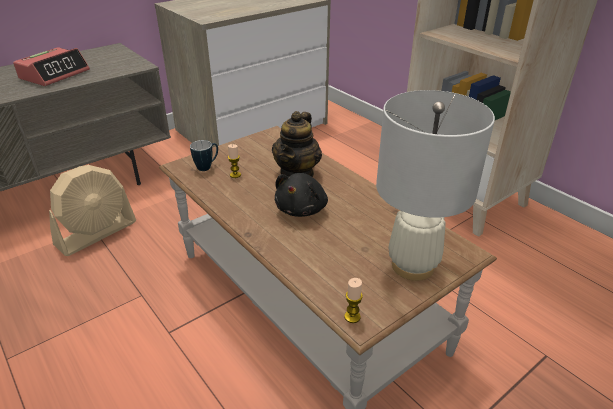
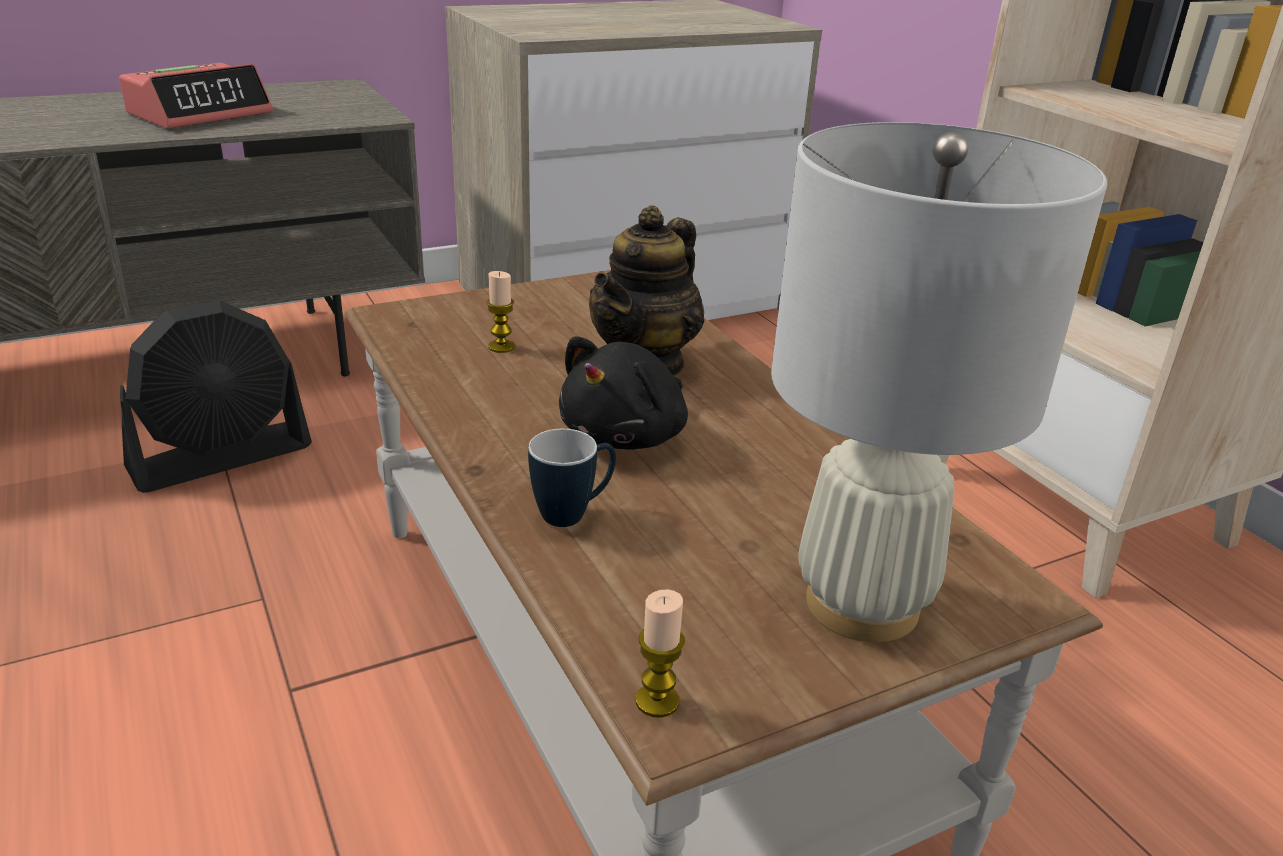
camera: 10 degrees right, 5 degrees down
beige fan [49,165,136,256] -> black fan [120,300,312,493]
mug [190,140,218,171] -> mug moved to [528,429,616,527]

